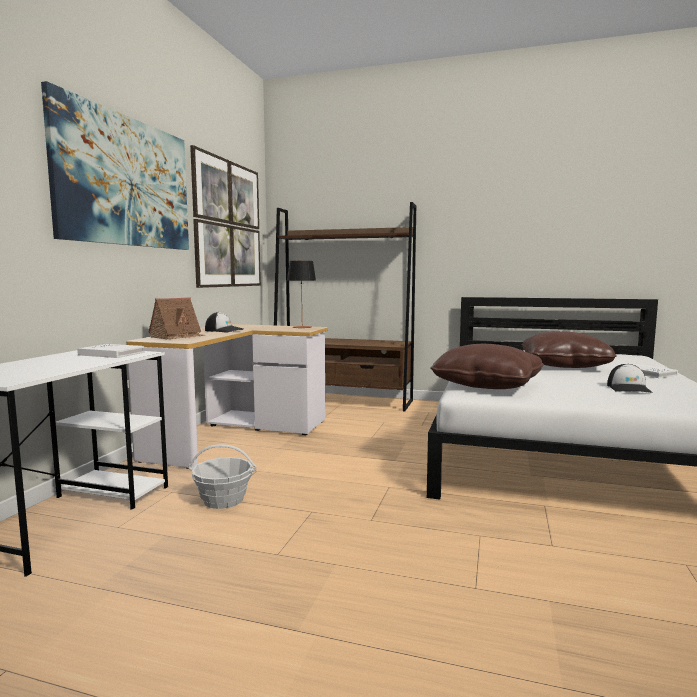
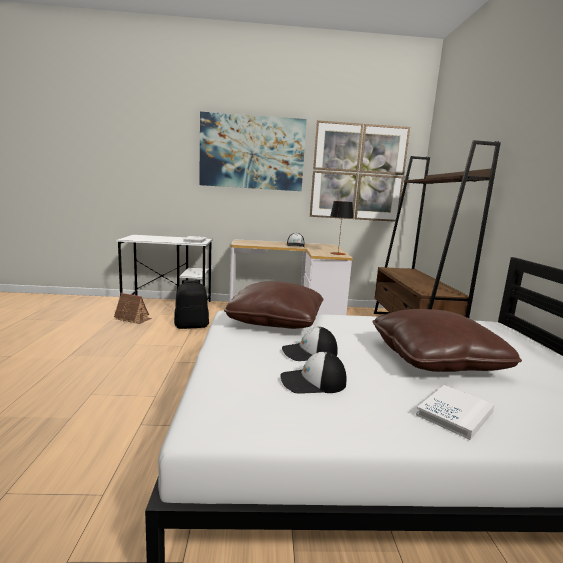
camera: 70 degrees right, 5 degrees up
toy house [148,297,206,340] -> toy house moved to [114,293,152,324]
basket [188,444,257,509] -> black backpack [174,280,209,329]
none -> cap [282,327,338,361]

